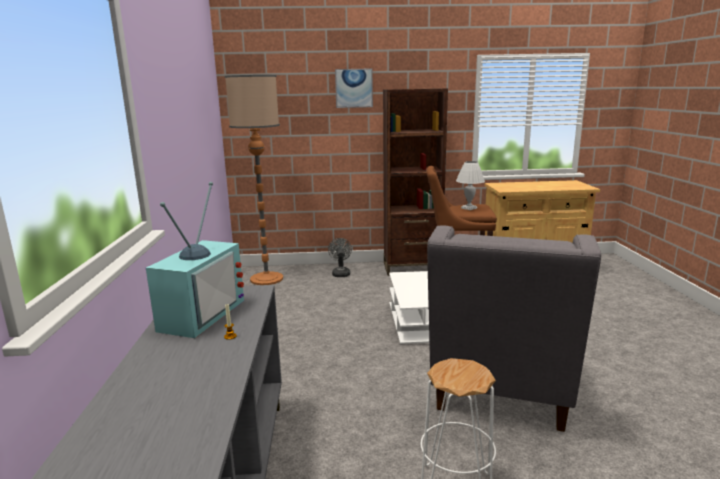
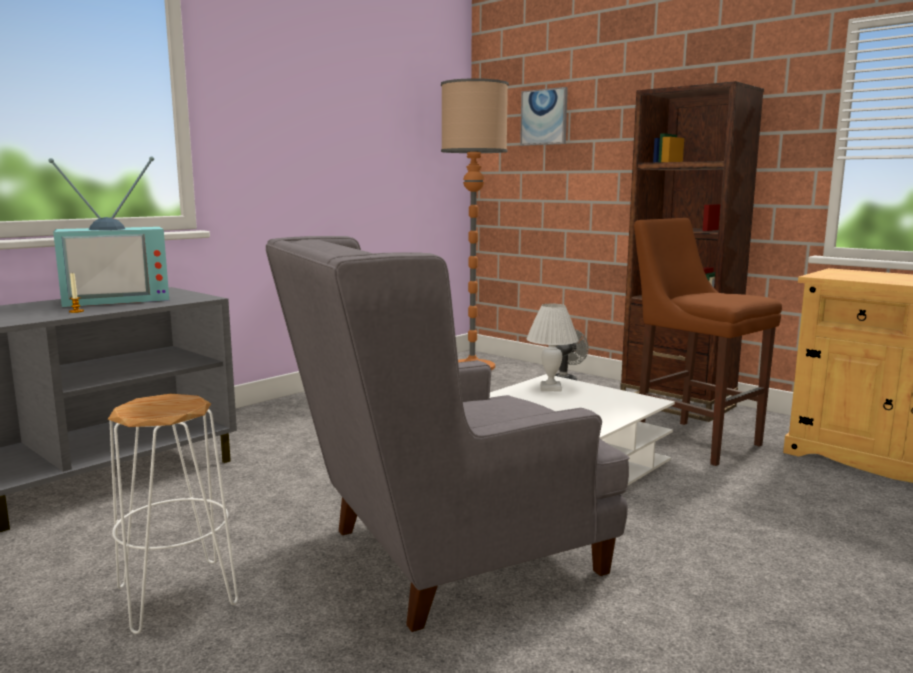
camera: 45 degrees right, 5 degrees down
picture [335,68,373,108] -> picture moved to [520,87,568,146]
white table lamp [456,161,485,210] -> white table lamp moved to [526,304,579,392]

